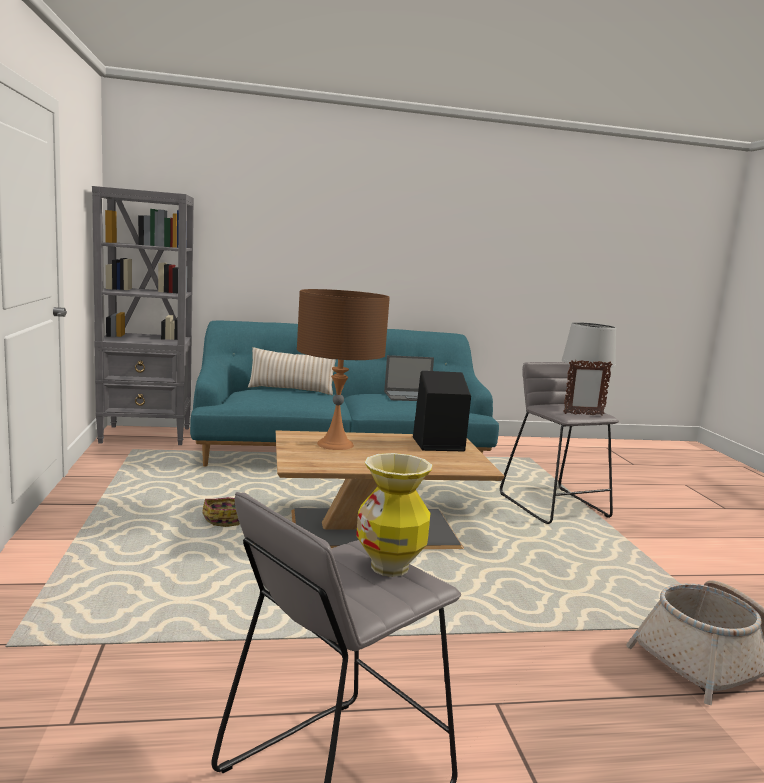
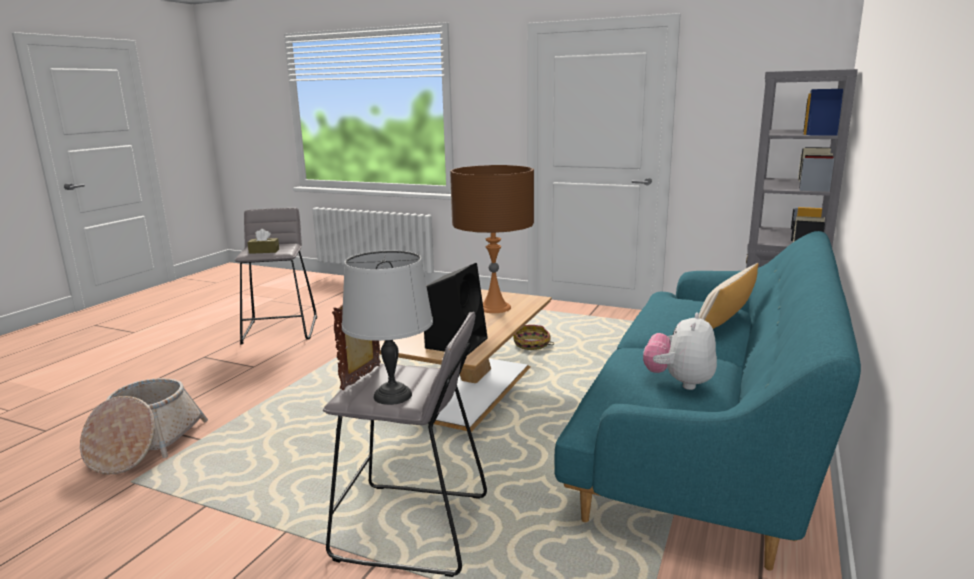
camera: 125 degrees right, 5 degrees up
vase [356,453,432,577] -> brown tissue box [247,229,279,254]
laptop [384,355,434,401] -> plush toy [643,312,717,390]

